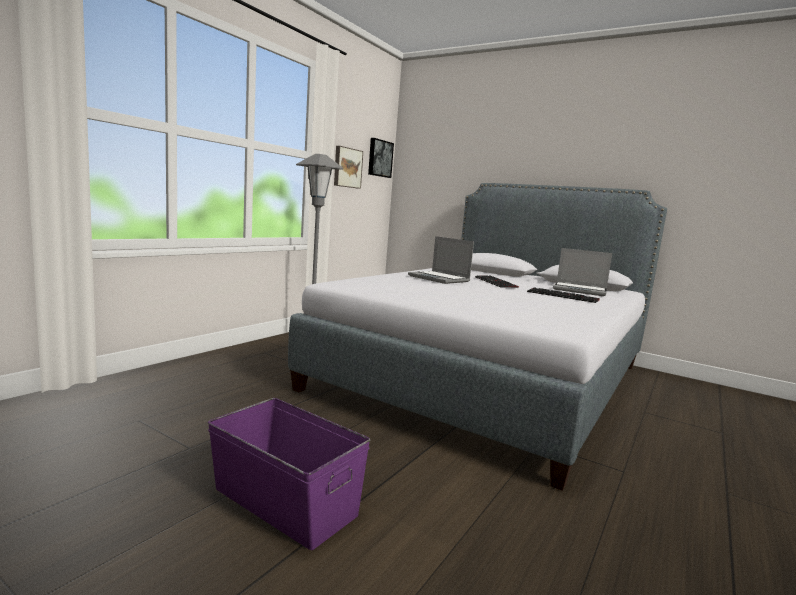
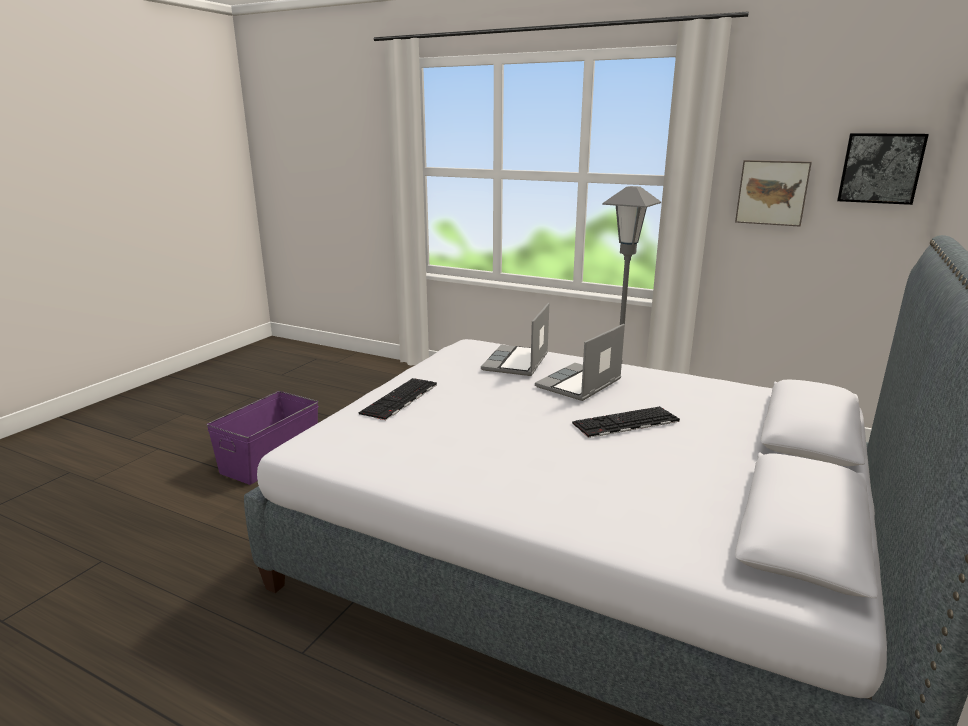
camera: 85 degrees right, 10 degrees up
keyboard [527,287,600,303] -> keyboard moved to [359,378,437,421]
laptop [553,248,612,296] -> laptop moved to [481,303,549,376]

